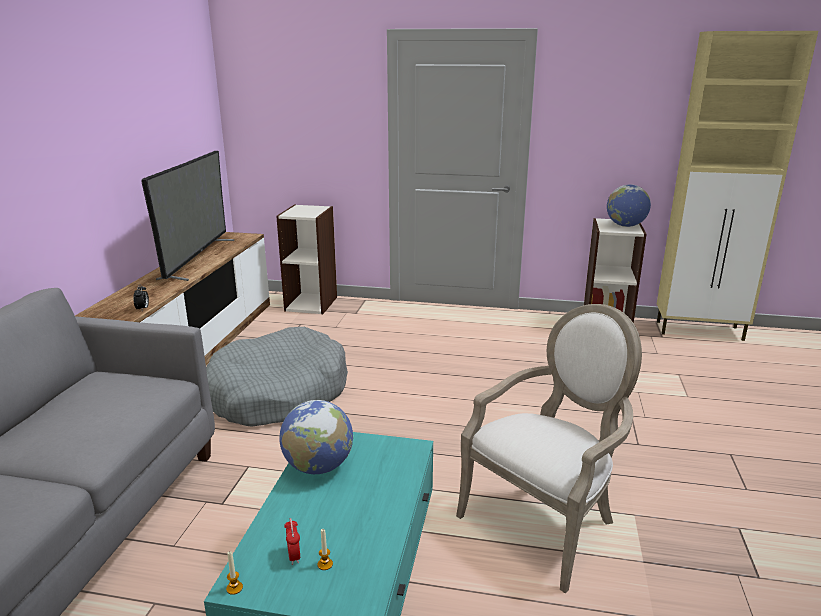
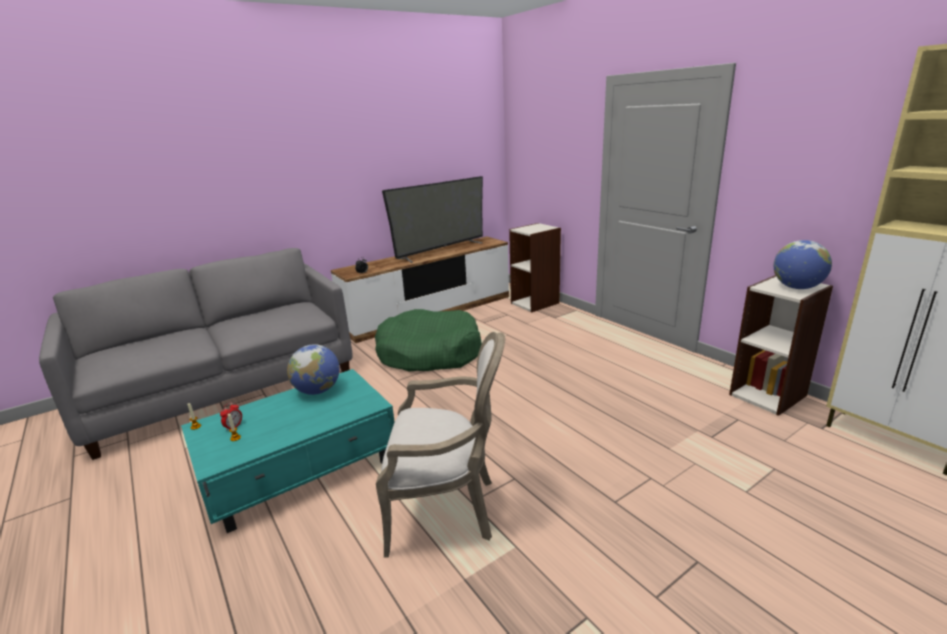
camera: 45 degrees right, 0 degrees up
grey dog bed [206,327,348,427] -> green dog bed [375,309,482,372]

